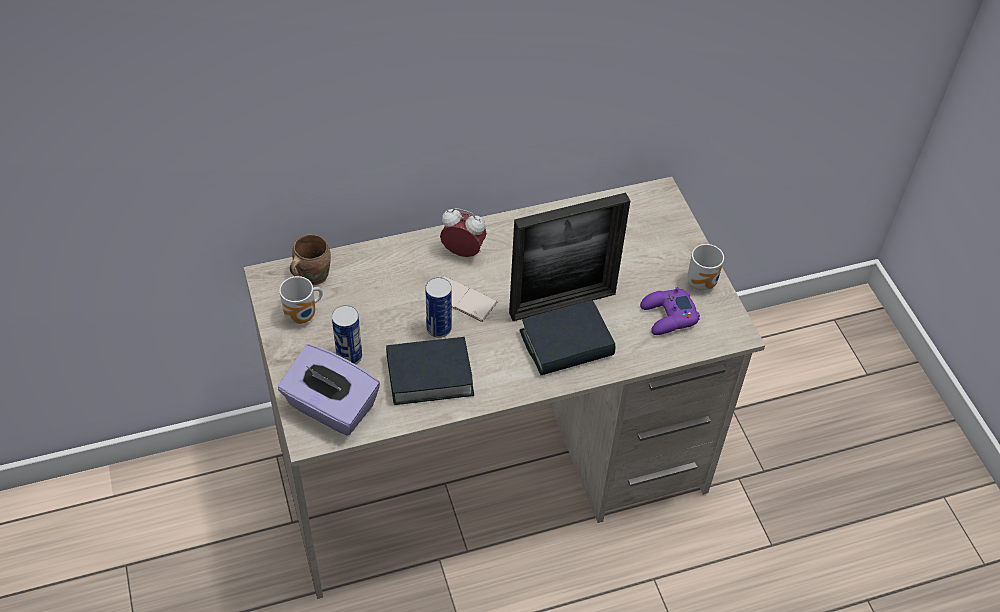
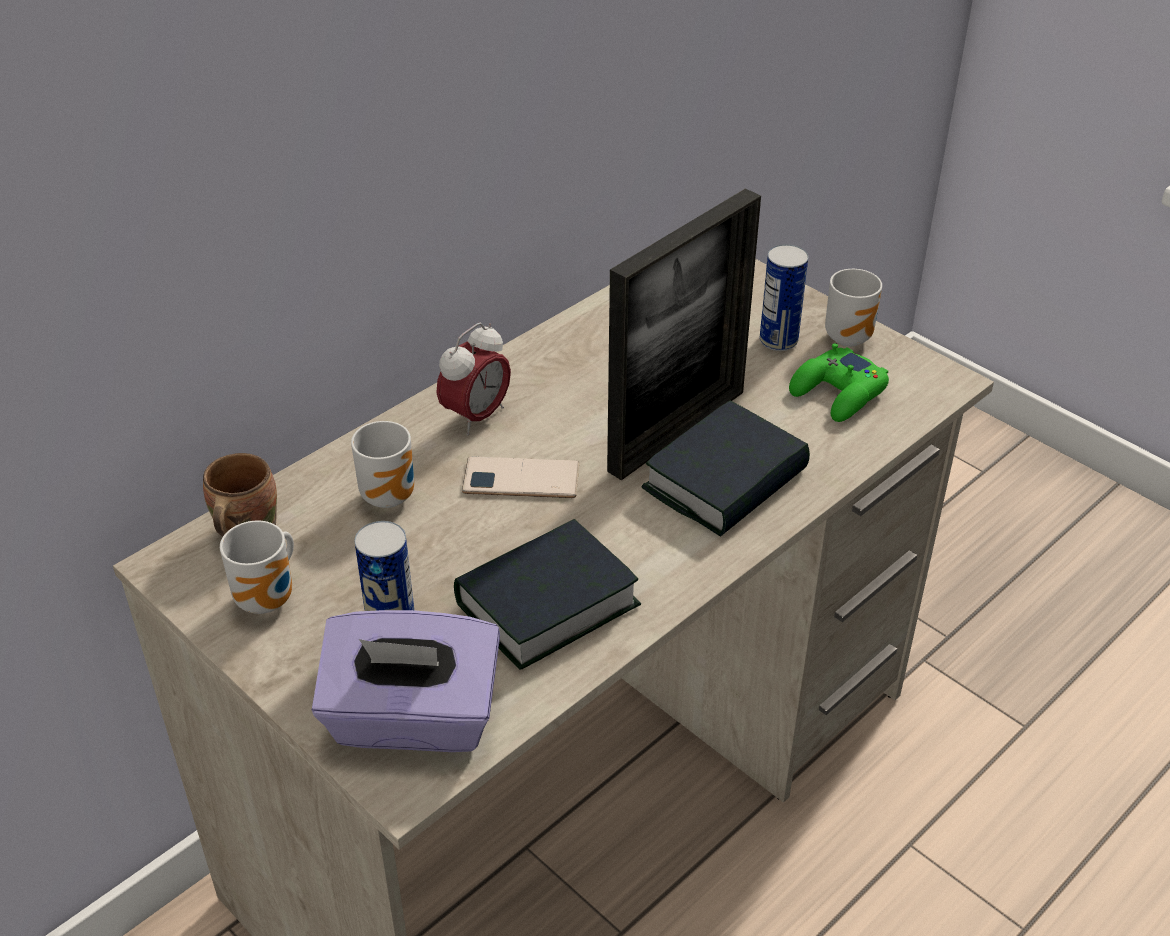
camera: 25 degrees left, 10 degrees down
can [425,277,452,338] -> can moved to [760,244,808,351]
alarm clock [440,208,487,257] -> alarm clock turned 135 degrees clockwise [436,322,511,435]
purple game controller [640,287,700,335] -> green game controller [789,343,889,422]
none -> mug [351,421,414,508]

